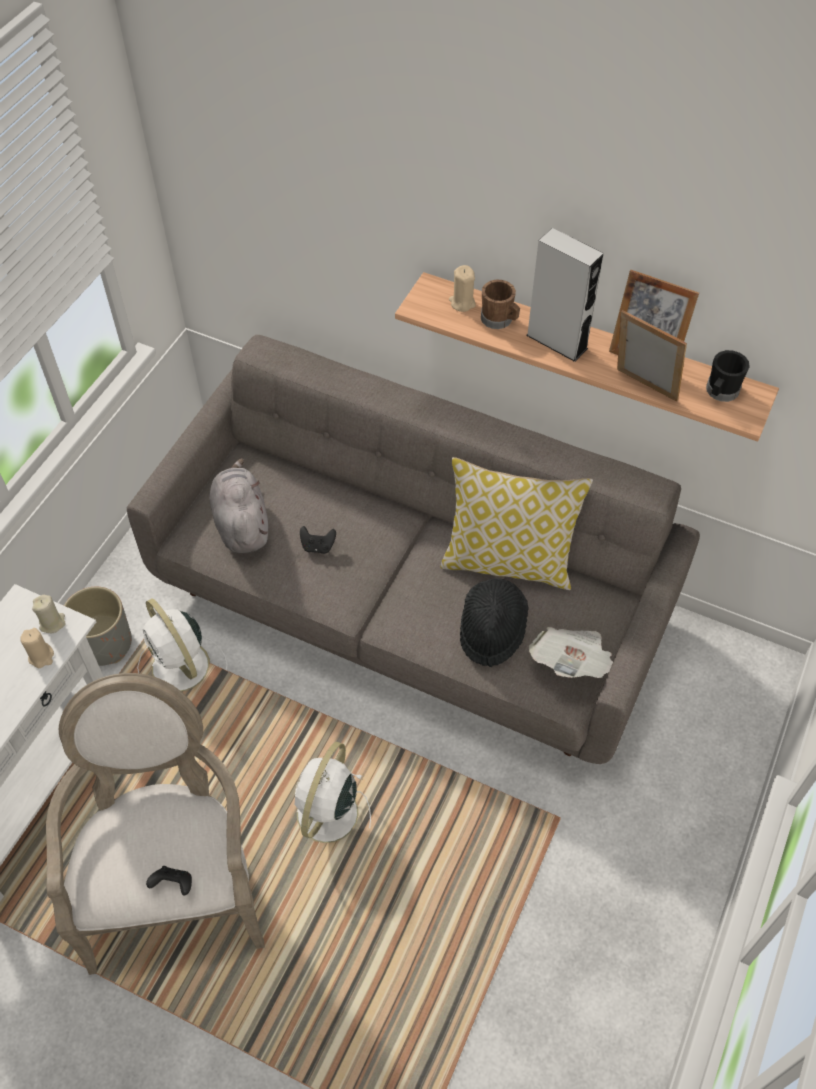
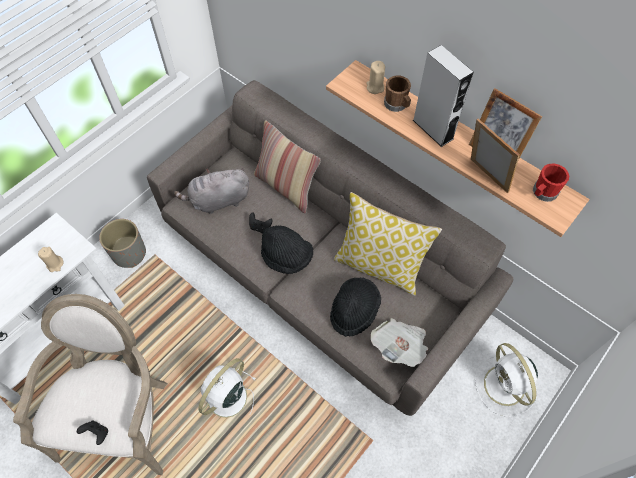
camera: 15 degrees right, 5 degrees up
beige candle [32,595,66,633] -> none
white fan [137,598,228,691] -> white fan moved to [475,343,538,417]
grey plush toy [209,458,268,553] -> grey plush toy turned 105 degrees counterclockwise [174,168,249,214]
black mug [706,350,750,402] -> red mug [533,163,569,202]
none -> pillow [254,120,321,214]
none -> black hat [261,225,313,274]

